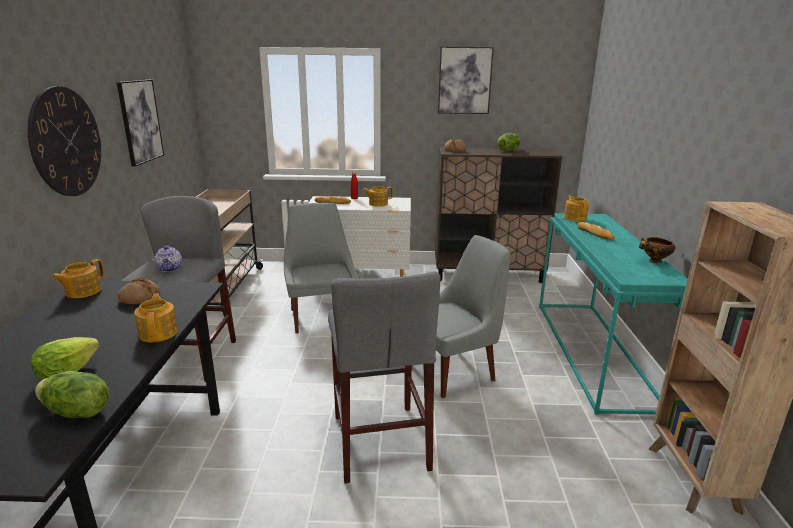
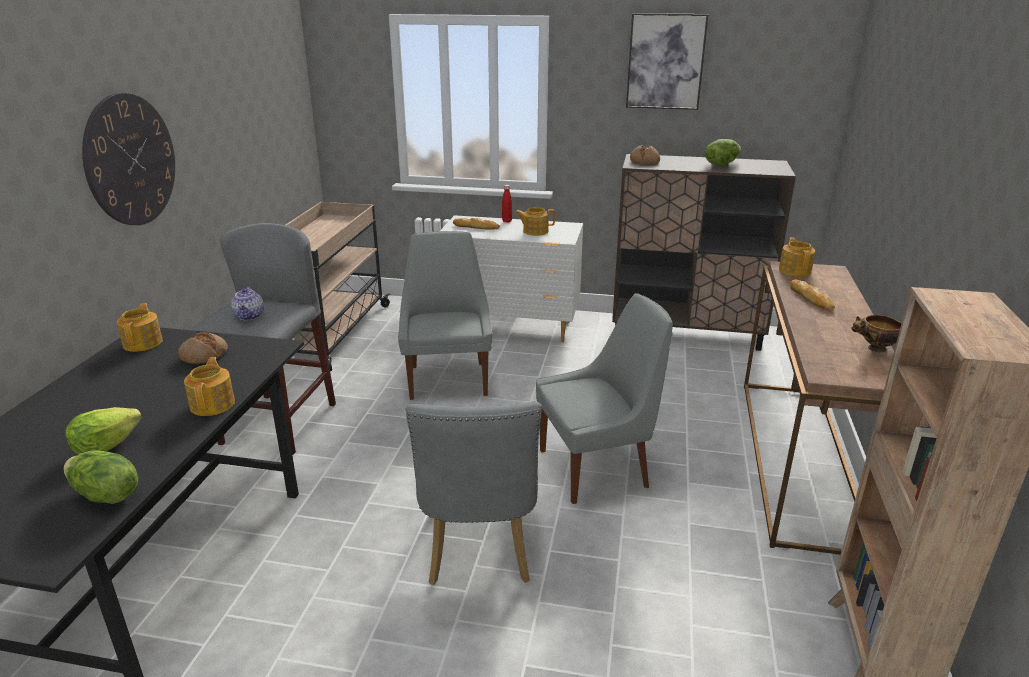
camera: 10 degrees right, 5 degrees up
teapot [52,259,104,298] -> teapot turned 135 degrees clockwise [117,303,163,352]
picture [117,80,164,167] -> none
grey stool [328,272,441,483] -> grey chair [406,402,542,585]
turquoise console table [539,213,688,415] -> brown console table [744,261,894,555]

